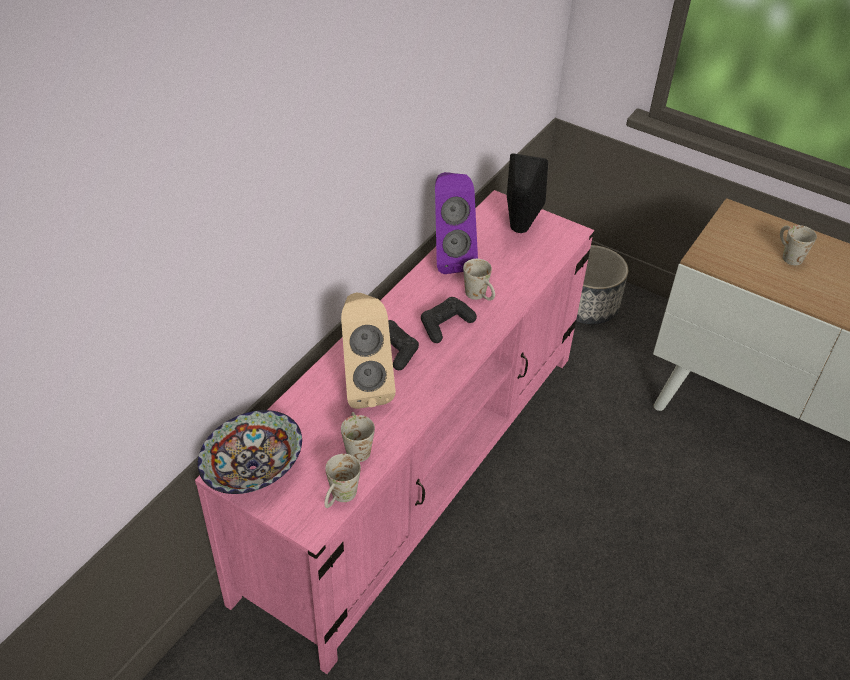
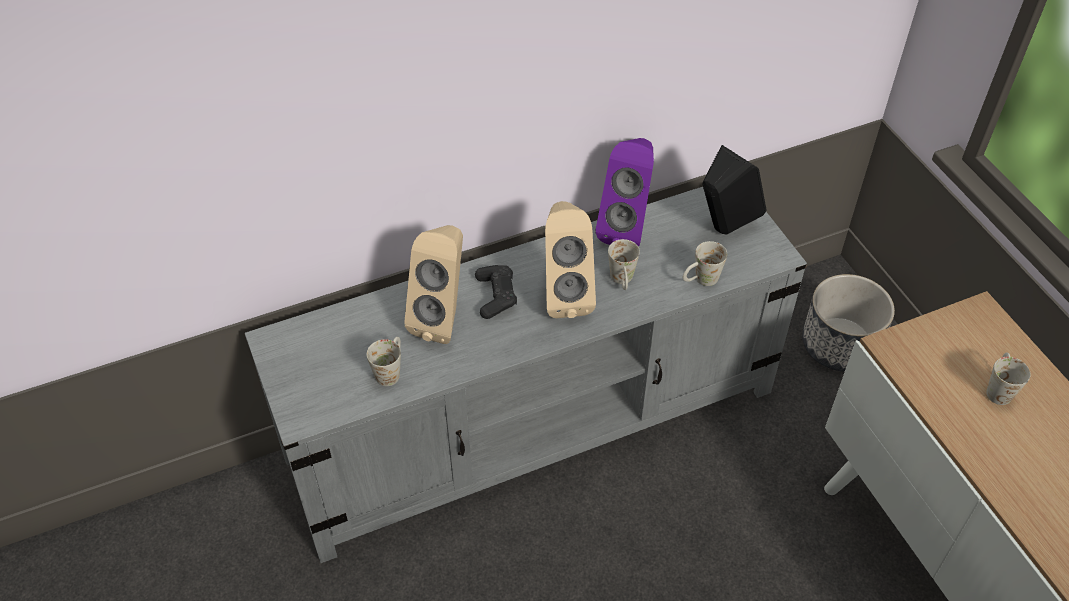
camera: 35 degrees right, 5 degrees up
pink tv stand [195,190,594,674] -> grey tv stand [245,187,807,563]
bowl [198,410,302,494] -> none
white mug [324,454,361,508] -> white mug moved to [683,241,727,286]
black game controller [421,297,477,343] -> beige speaker [545,201,596,318]

